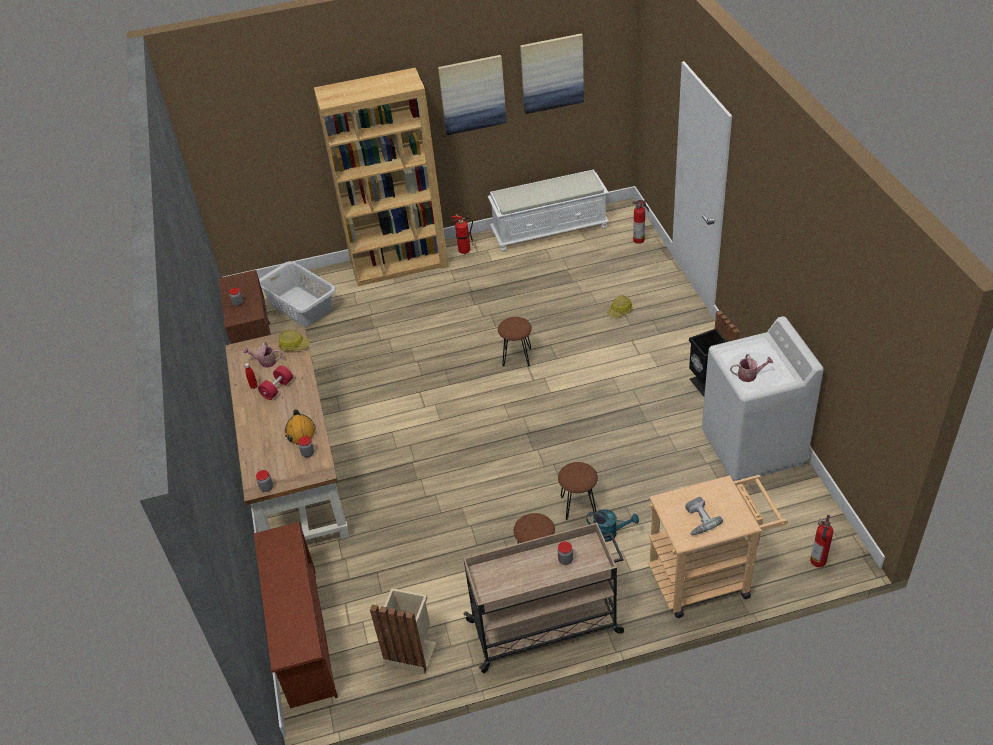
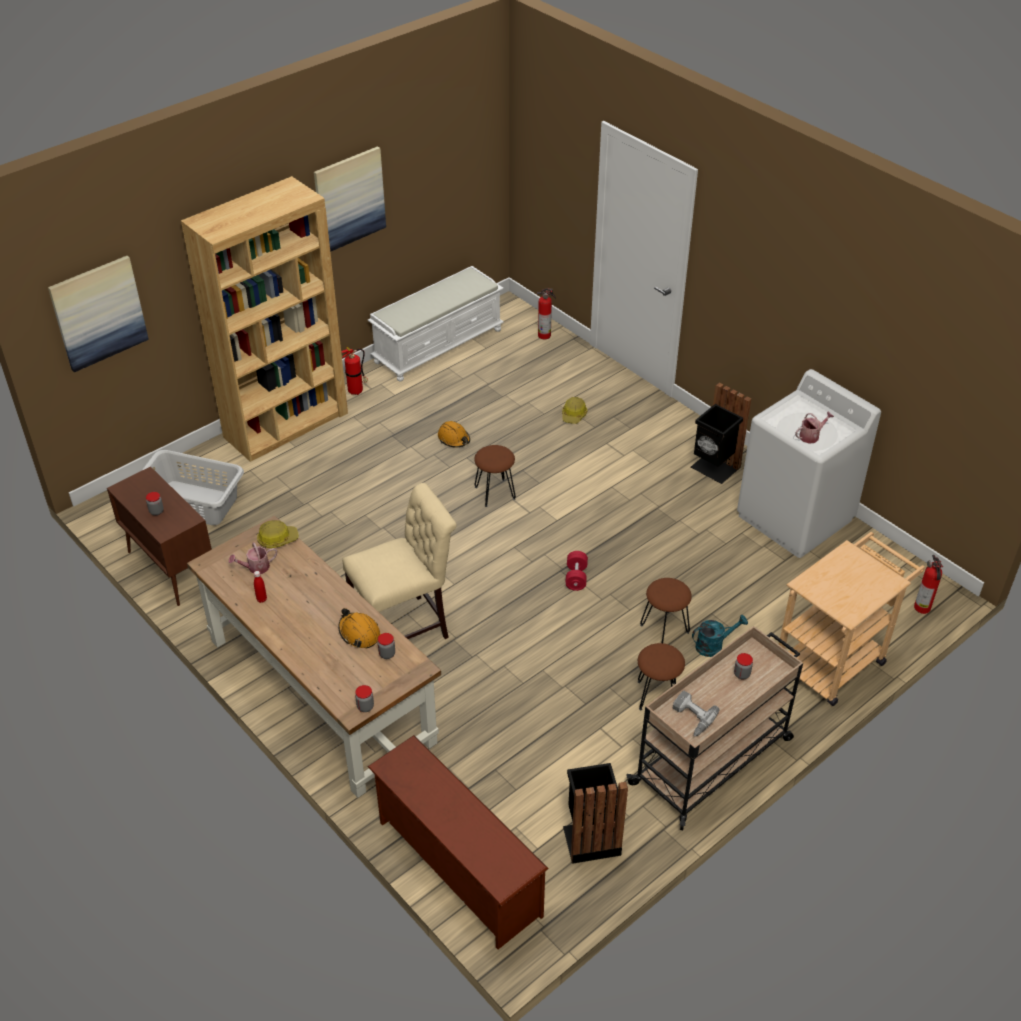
camera: 30 degrees left, 0 degrees up
red dumbbell [258,366,293,400] -> red dumbbell moved to [565,551,588,591]
beige trash can [370,588,436,674] -> black trash can [563,763,628,864]
picture [520,34,584,114] -> picture moved to [48,256,149,372]
power drill [685,497,723,535] -> power drill moved to [673,691,720,737]
none -> beige chair [342,483,457,639]
none -> orange hard hat [438,421,470,448]

